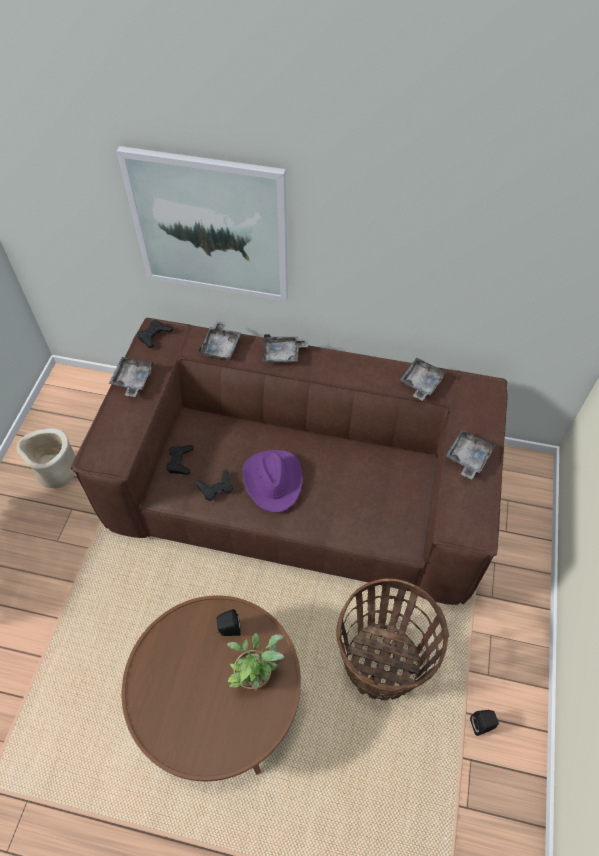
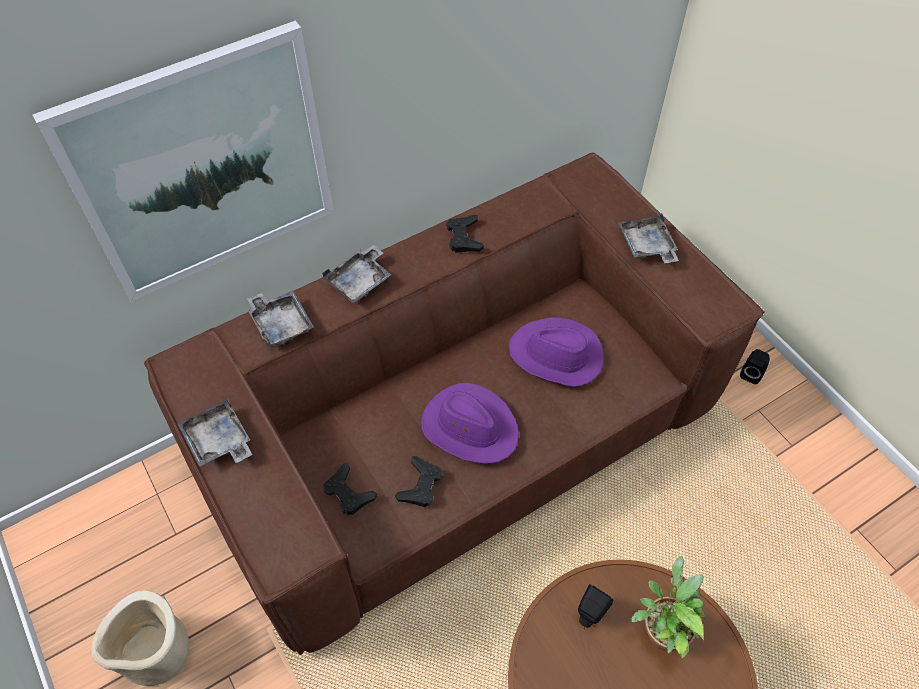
camera: 45 degrees left, 0 degrees up
black game controller [137,320,173,348] -> black game controller moved to [446,215,483,253]
basket [336,578,449,700] -> none
grey tray [400,357,445,401] -> none
black speaker [470,710,499,736] -> black speaker moved to [740,349,770,384]
none -> purple hat [509,317,604,387]

